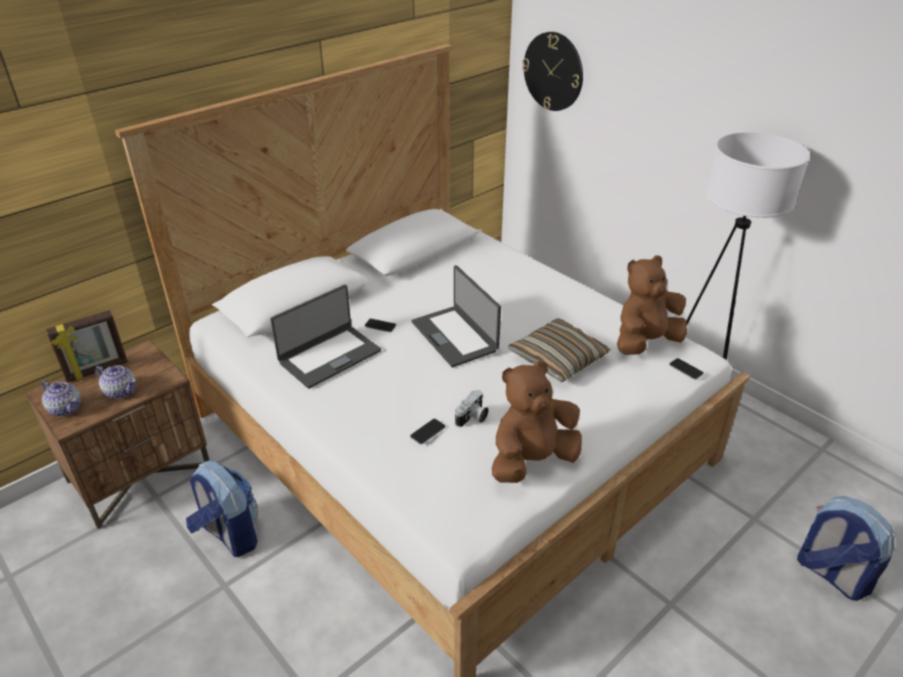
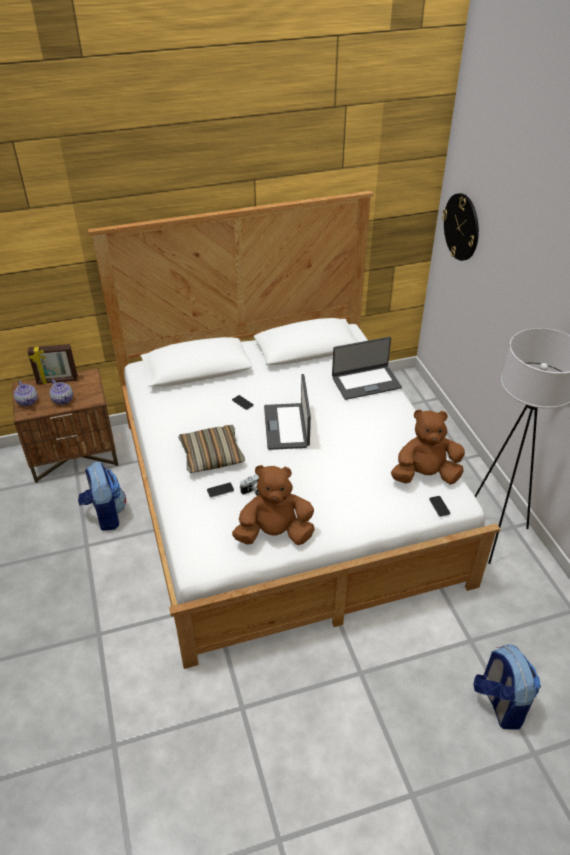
camera: 25 degrees right, 5 degrees up
laptop [270,284,381,389] -> laptop moved to [332,337,402,400]
pillow [508,318,611,382] -> pillow moved to [178,425,245,473]

